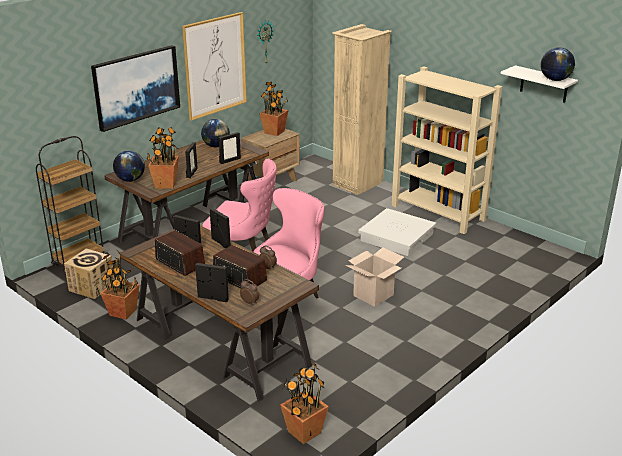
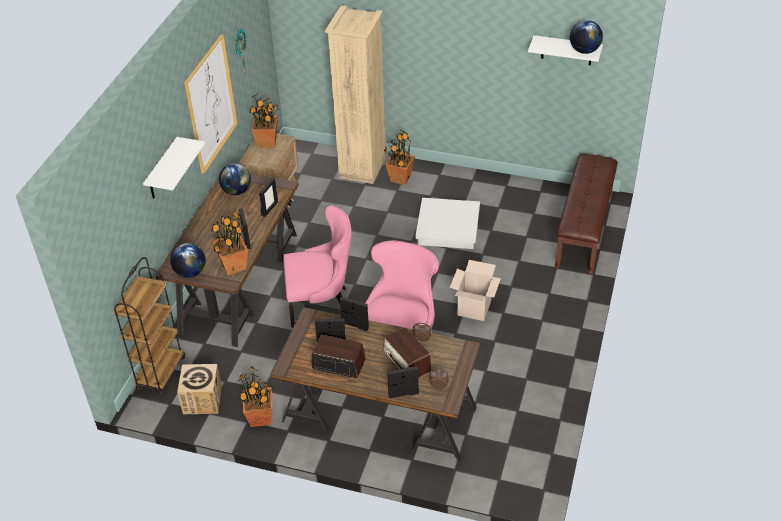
camera: 25 degrees left, 15 degrees up
picture [91,45,180,132] -> white shelf [143,137,205,199]
radio [213,245,267,288] -> radio turned 135 degrees counterclockwise [384,327,431,377]
potted plant [280,363,329,444] -> potted plant moved to [384,129,415,185]
beige bookcase [391,66,502,234] -> none
none -> brown bench [555,154,618,275]

